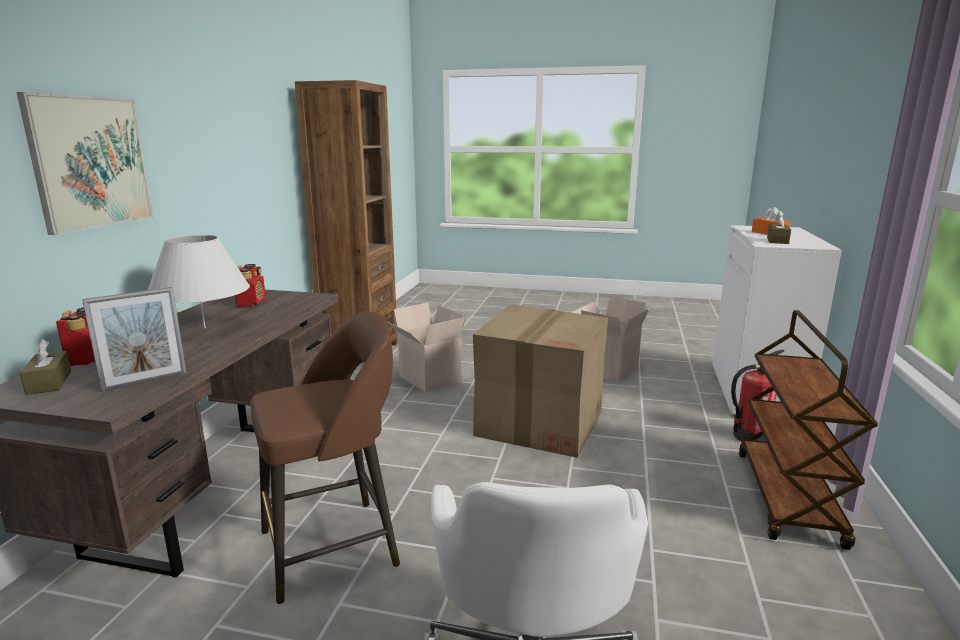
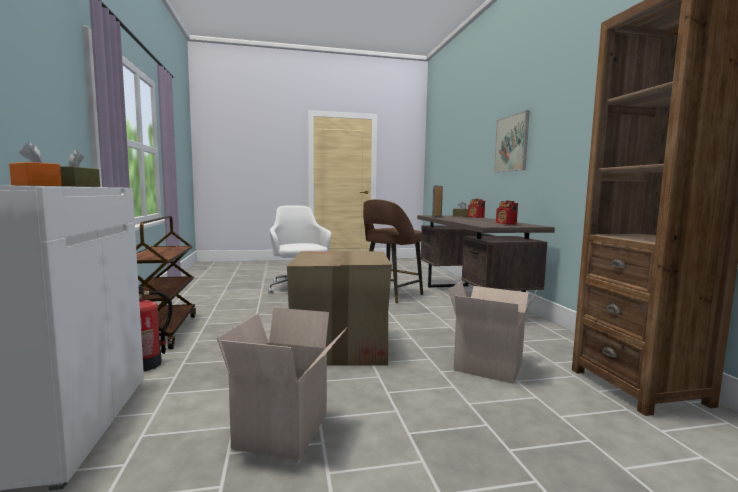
camera: 155 degrees right, 10 degrees down
white table lamp [148,235,250,329] -> none

